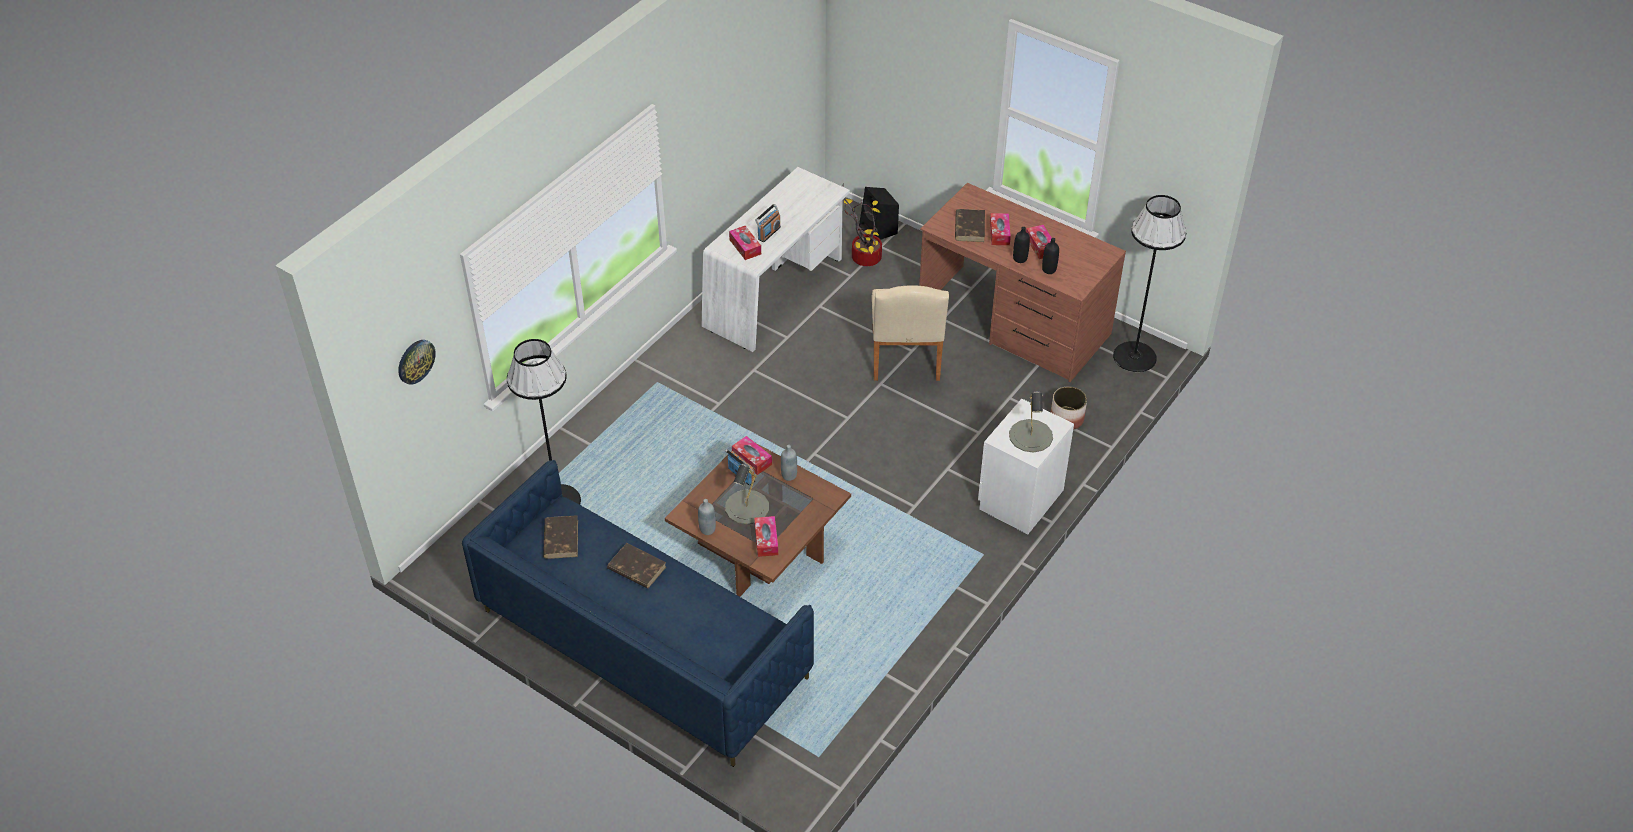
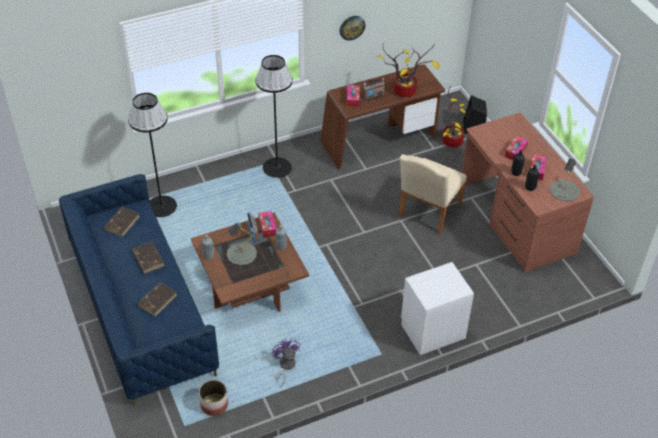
camera: 30 degrees right, 0 degrees up
wall clock [398,340,436,385] -> wall clock moved to [340,16,365,41]
white desk [702,167,850,352] -> brown desk [320,64,445,169]
tissue box [754,516,778,557] -> none
brown book [955,209,985,242] -> brown book moved to [137,282,177,316]
grey table lamp [1009,391,1053,453] -> grey table lamp moved to [550,158,580,201]
planter [1051,386,1087,430] -> planter moved to [199,380,228,416]
black floor lamp [1113,195,1186,372] -> black floor lamp moved to [255,55,293,178]
none -> purple fan [272,338,300,387]
none -> potted plant [377,44,439,97]

